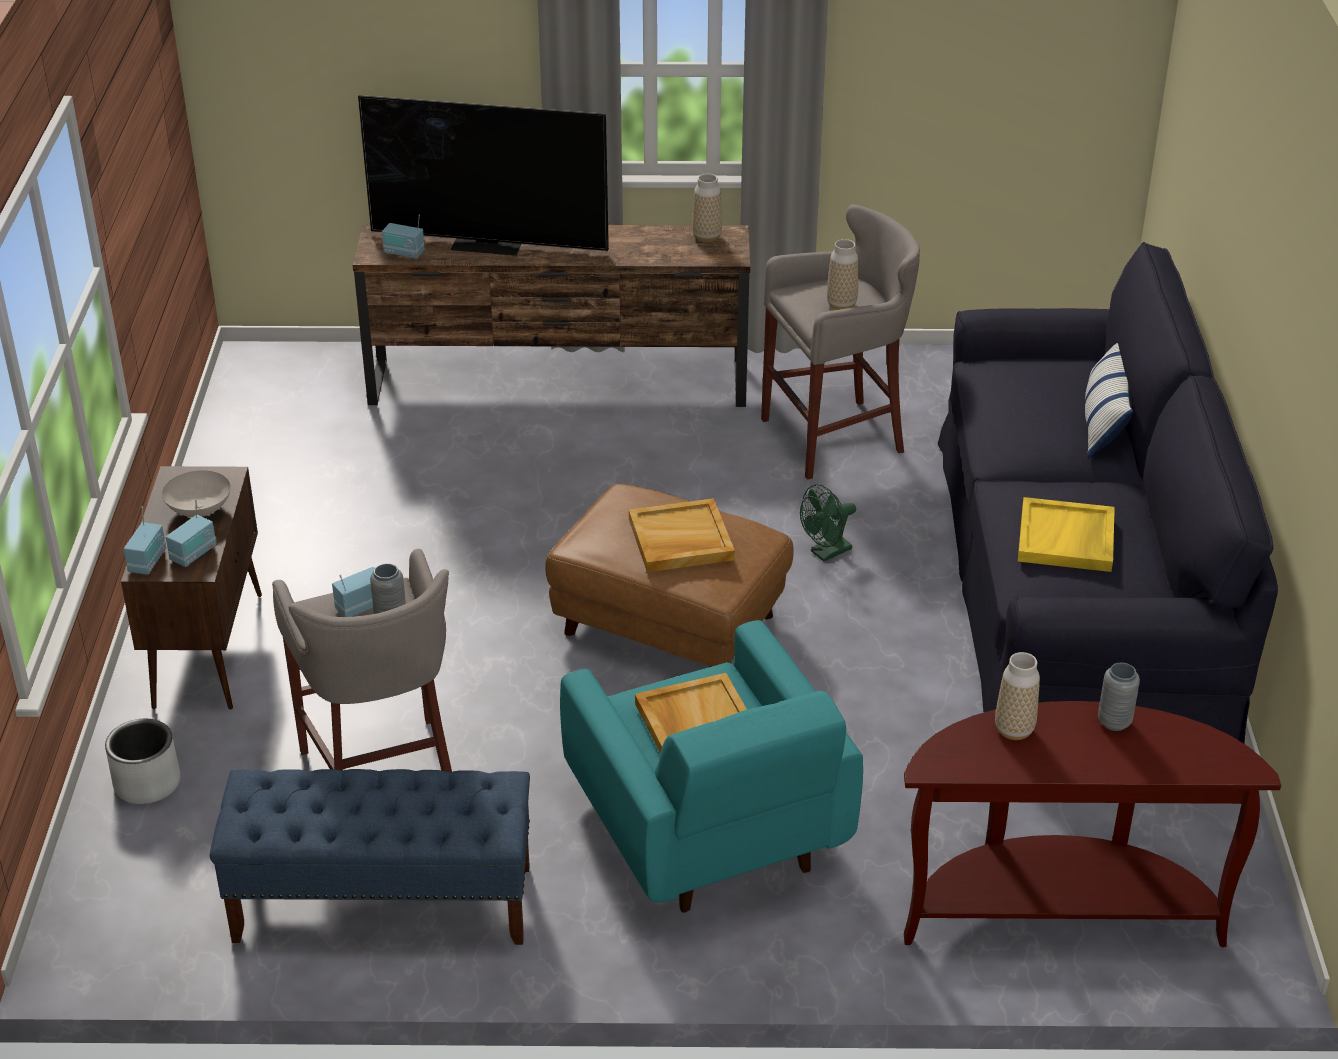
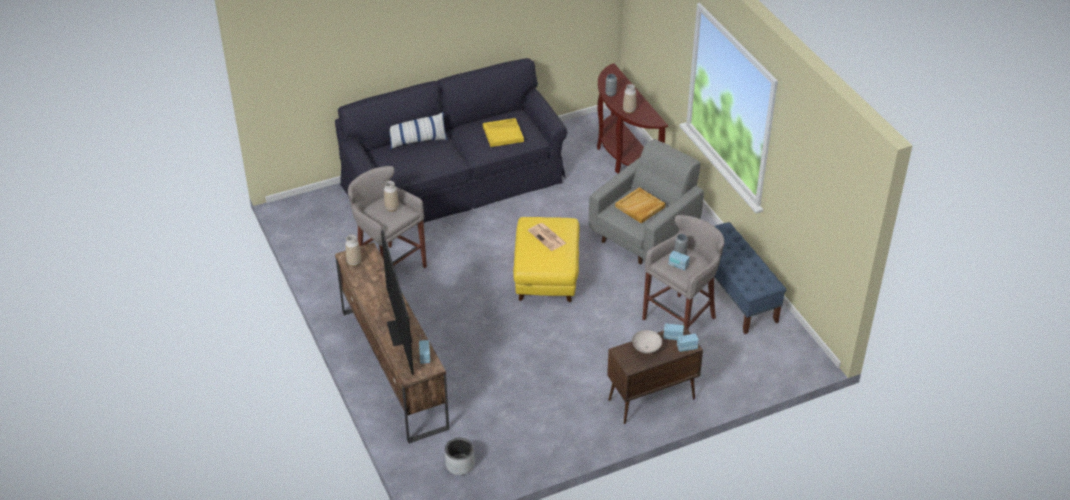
camera: 115 degrees left, 5 degrees up
grey planter [105,719,180,804] -> grey planter moved to [445,438,475,475]
brown ottoman [545,484,794,667] -> yellow ottoman [513,217,579,302]
turquoise armchair [560,620,863,913] -> grey armchair [589,139,704,264]
beige tray [629,498,735,572] -> newspaper [528,223,566,251]
green fan [800,484,856,562] -> none

